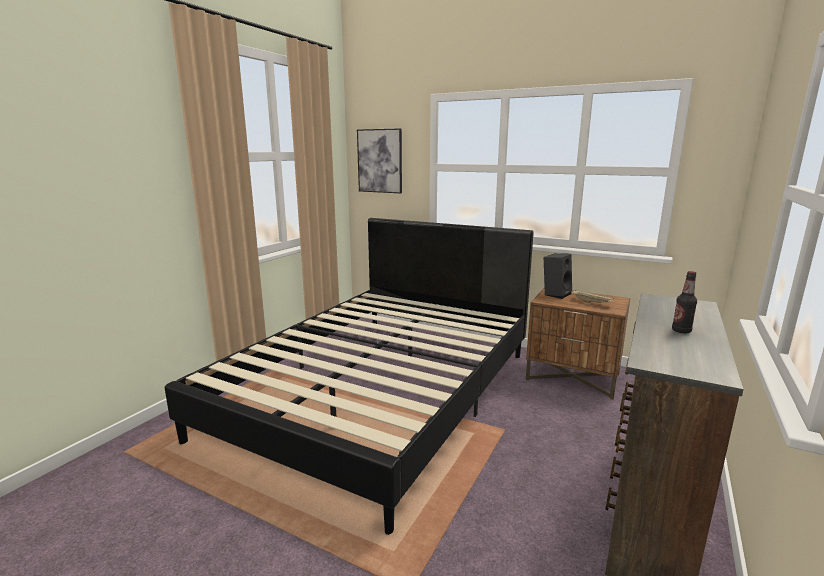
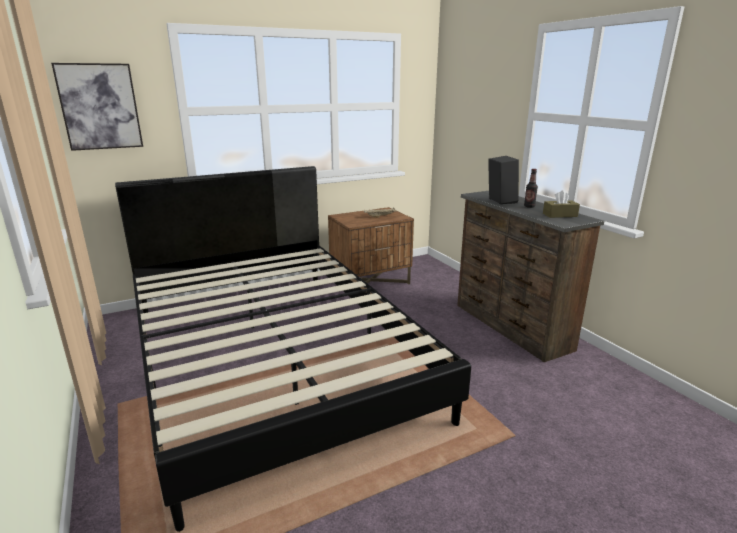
camera: 55 degrees left, 5 degrees up
black speaker [544,253,572,299] -> black speaker moved to [488,156,519,204]
none -> brown tissue box [543,190,580,218]

